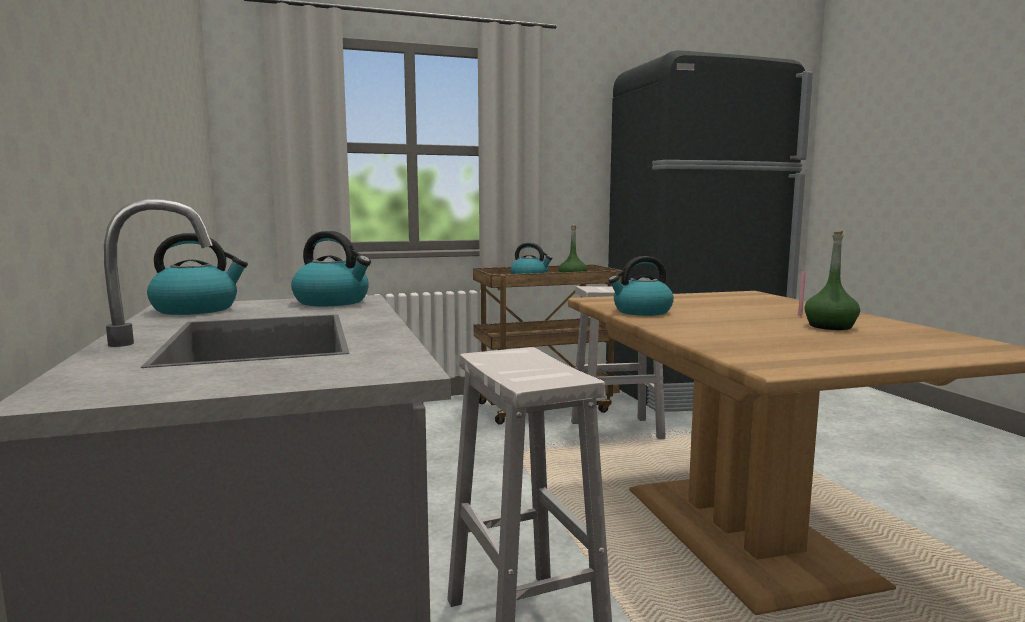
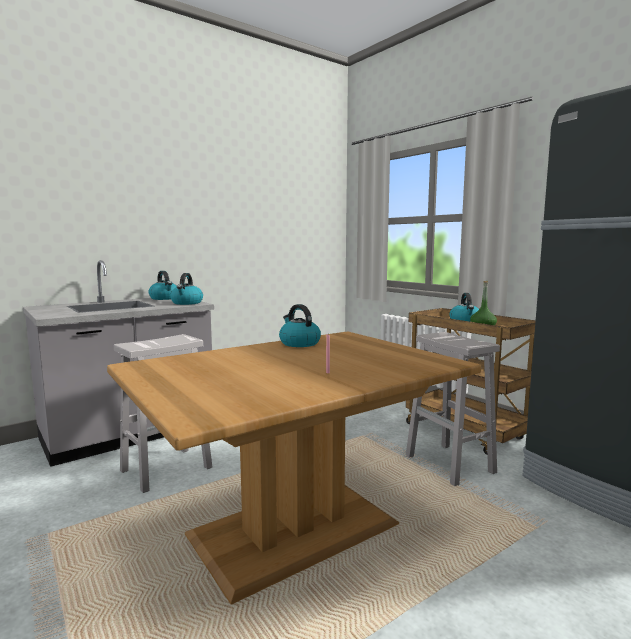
camera: 70 degrees right, 0 degrees up
green bottle [805,231,860,330] -> none

